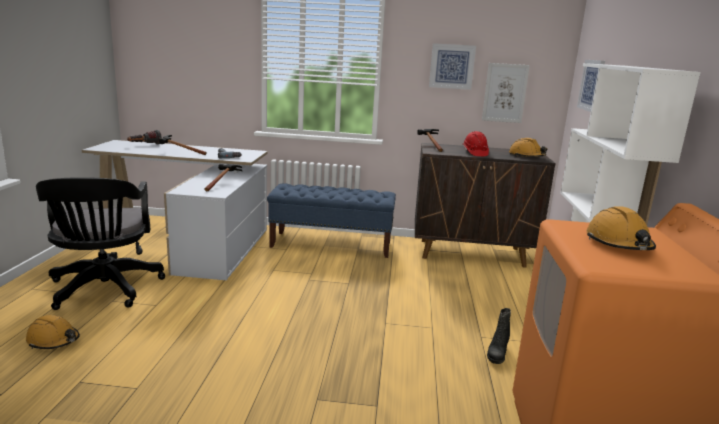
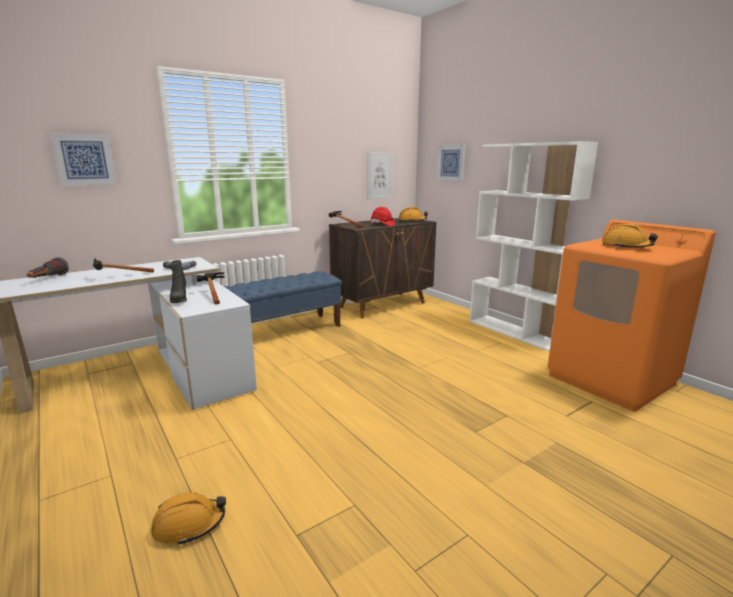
camera: 40 degrees left, 0 degrees up
black office chair [36,177,165,310] -> none
picture [429,43,476,90] -> picture moved to [50,133,117,186]
black boot [487,308,511,364] -> black boot moved to [170,260,187,303]

